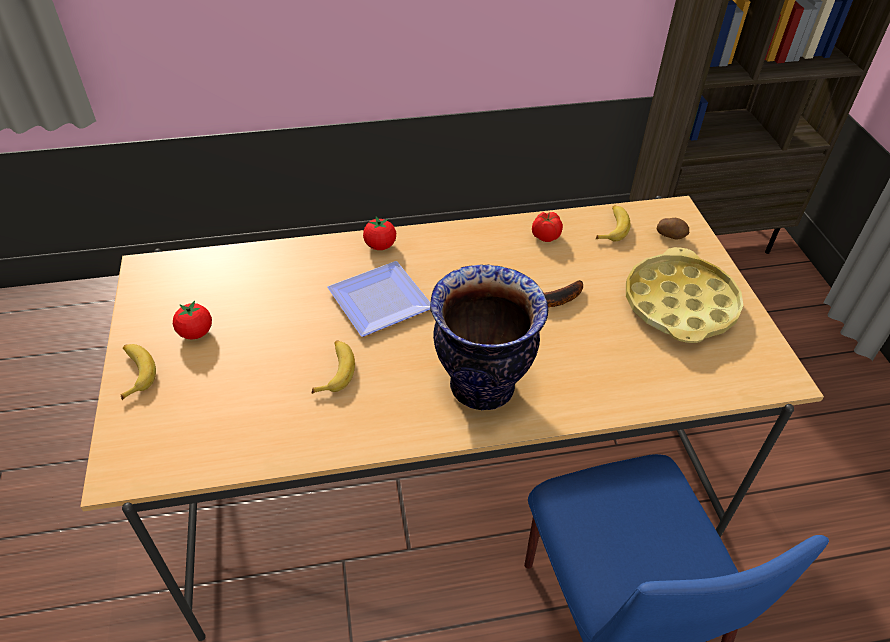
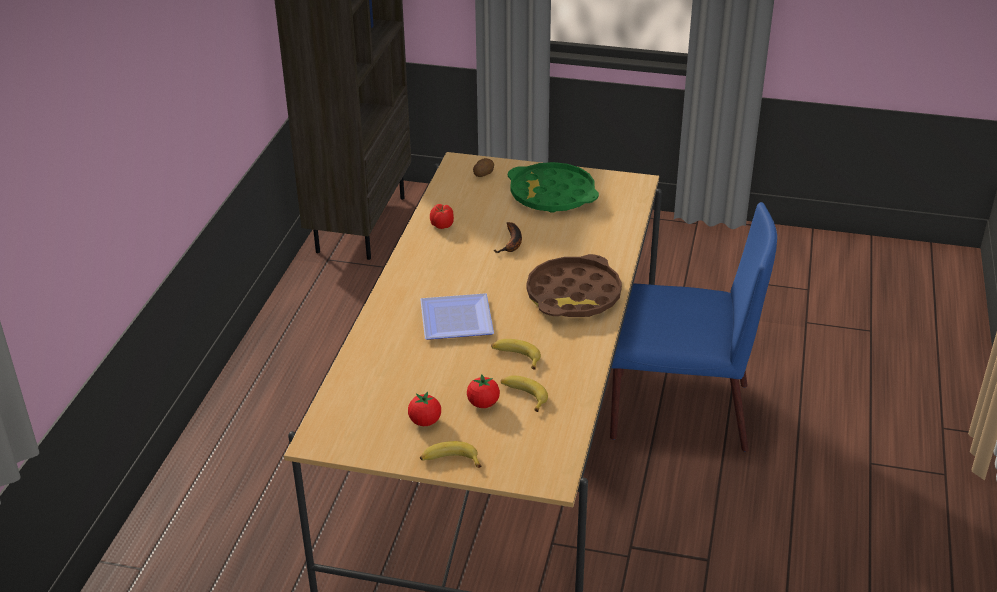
camera: 65 degrees left, 10 degrees down
tomato [363,216,396,250] -> tomato moved to [467,374,500,408]
vase [430,264,548,410] -> brown tray [526,254,622,317]
banana [596,205,630,241] -> banana moved to [501,375,548,412]
yellow tray [626,247,744,343] -> green tray [508,162,599,213]

